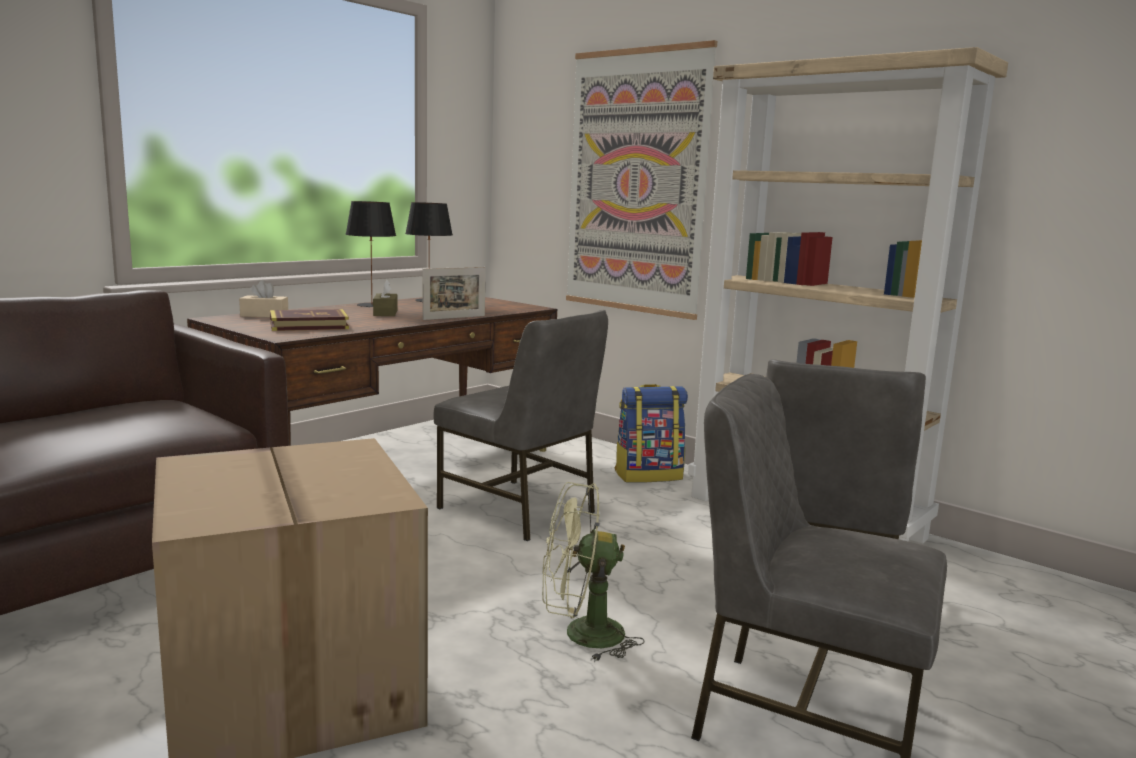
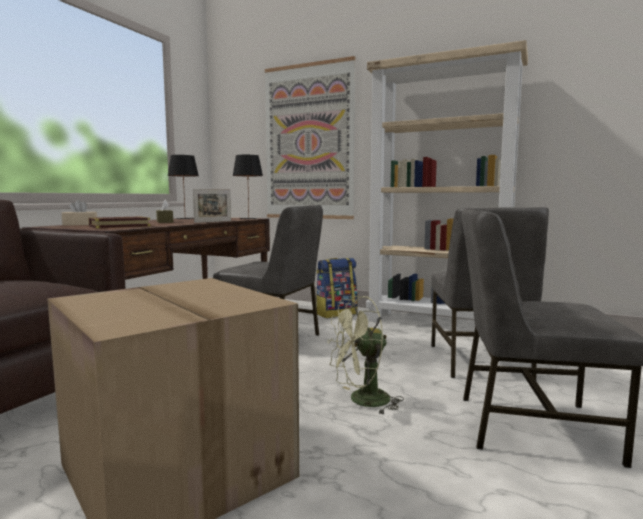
camera: 15 degrees left, 5 degrees down
black table lamp [345,201,396,307] -> black table lamp moved to [233,155,263,219]

